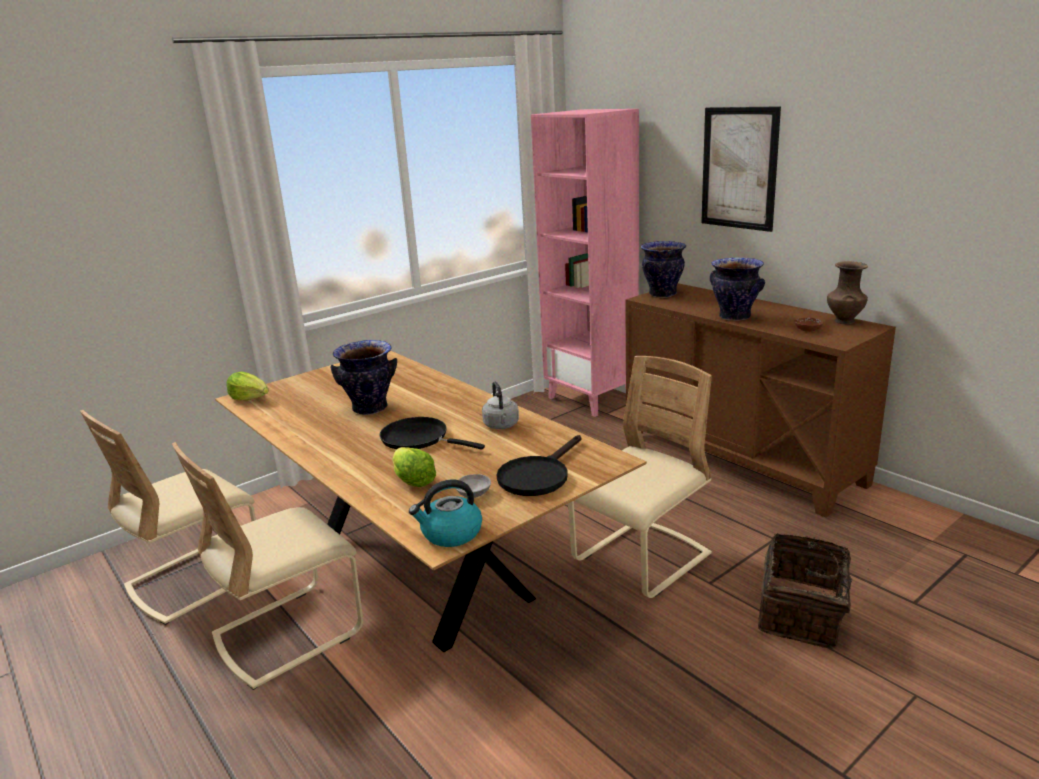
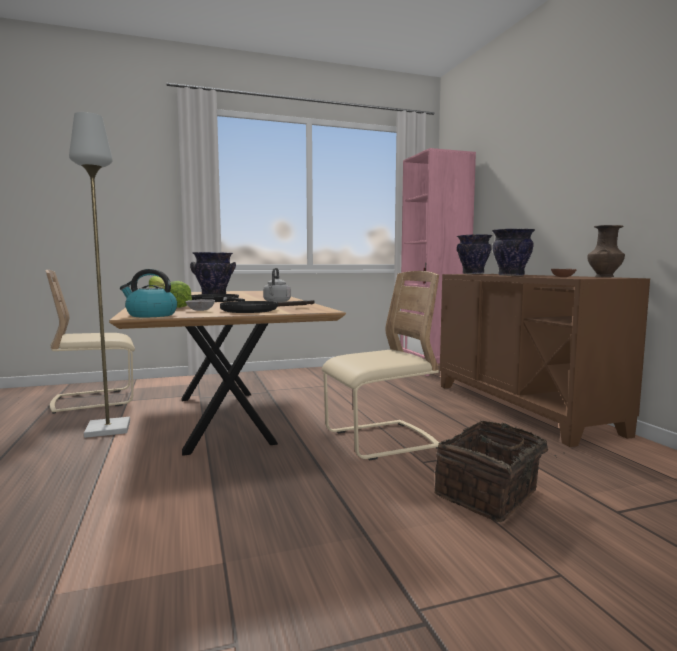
camera: 20 degrees right, 15 degrees down
beige chair [172,442,363,690] -> grey floor lamp [69,112,130,438]
picture [701,106,781,232] -> none

